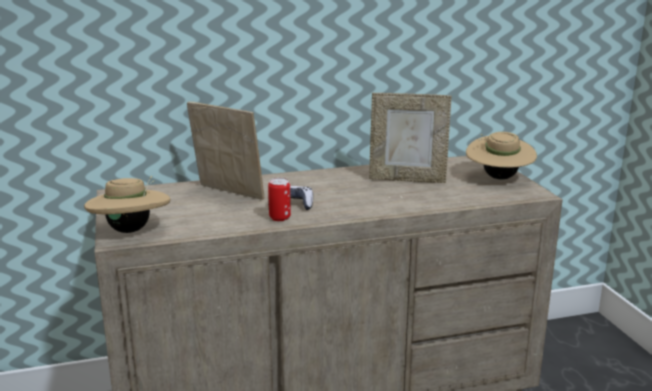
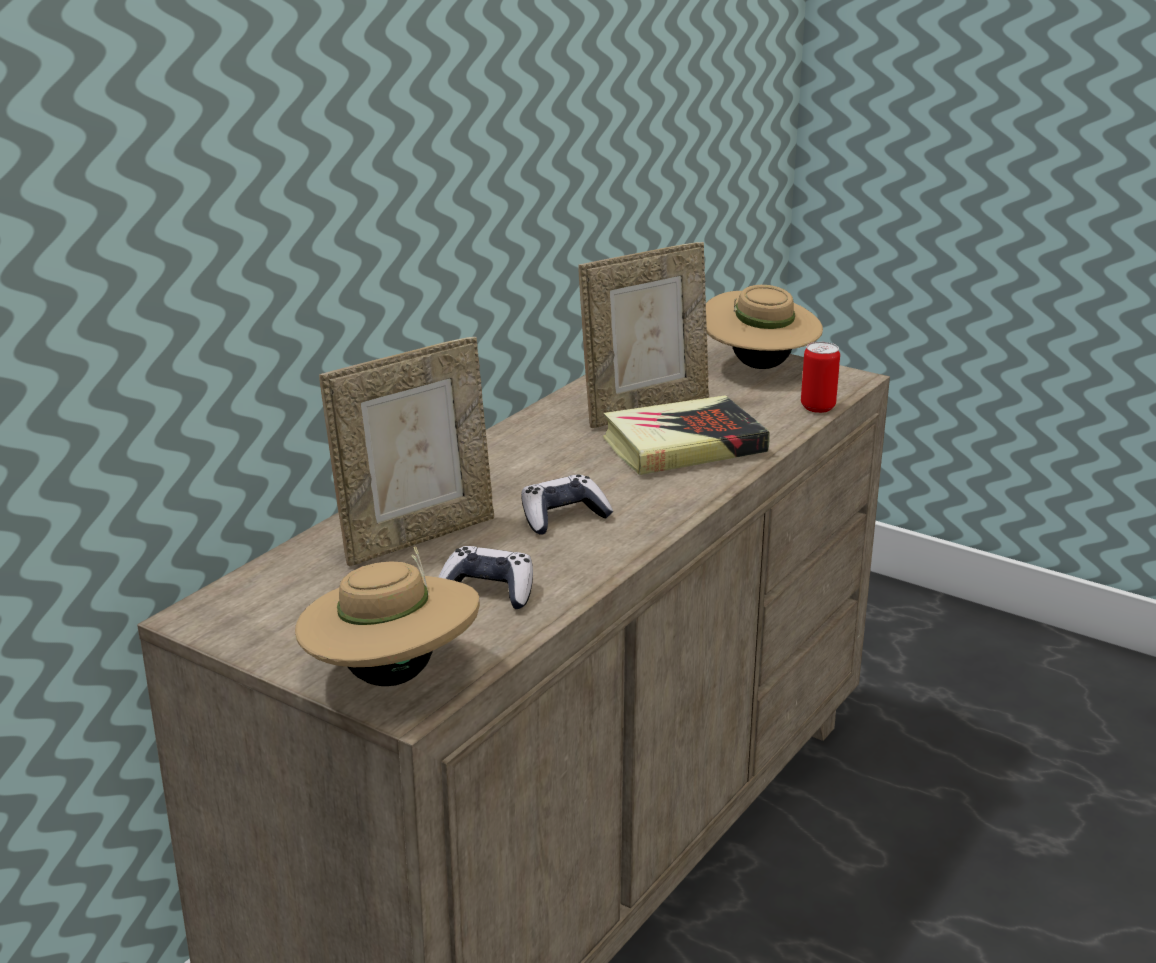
camera: 40 degrees left, 5 degrees up
picture frame [187,101,264,200] -> picture frame turned 150 degrees clockwise [319,337,494,566]
can [268,178,291,221] -> can moved to [801,342,840,413]
none -> game controller [438,546,533,609]
none -> book [603,395,770,475]

